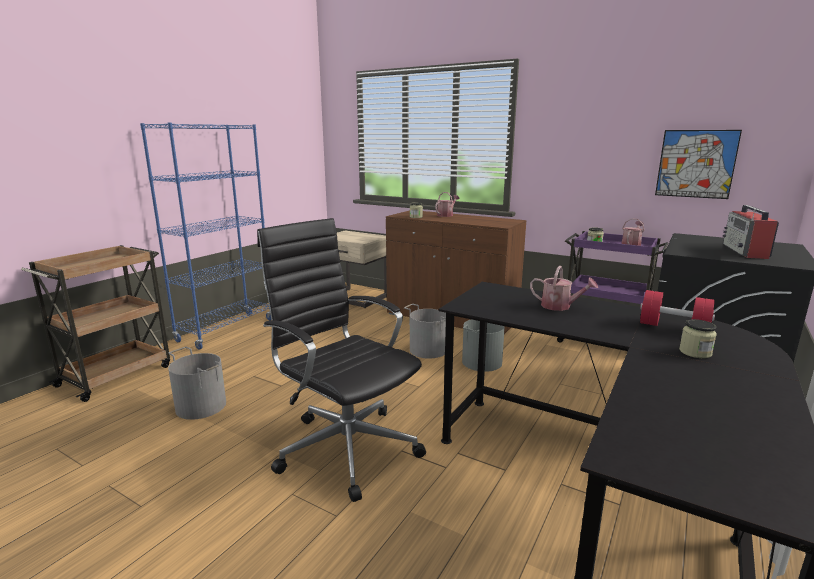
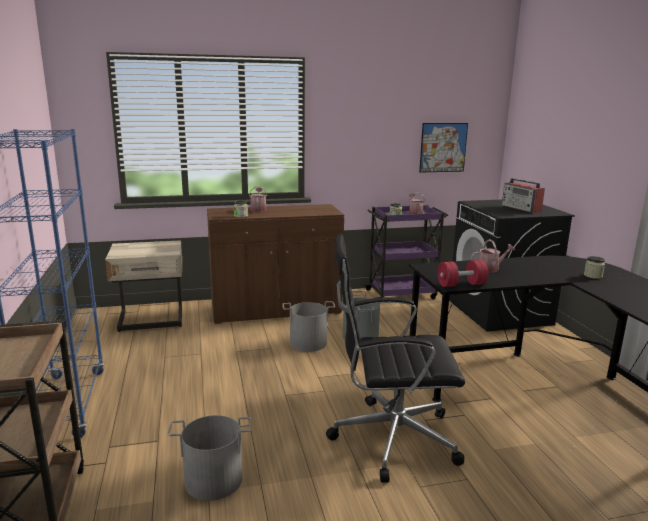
camera: 45 degrees left, 0 degrees up
red dumbbell [640,290,715,326] -> red dumbbell moved to [438,260,488,287]

